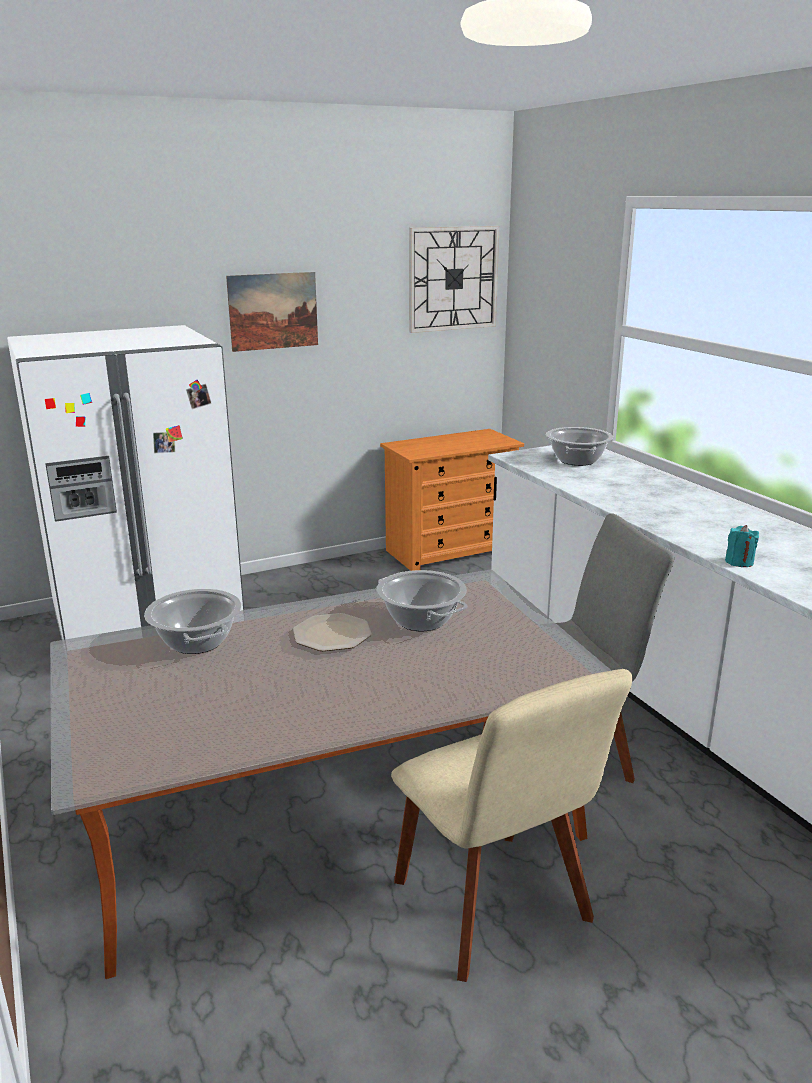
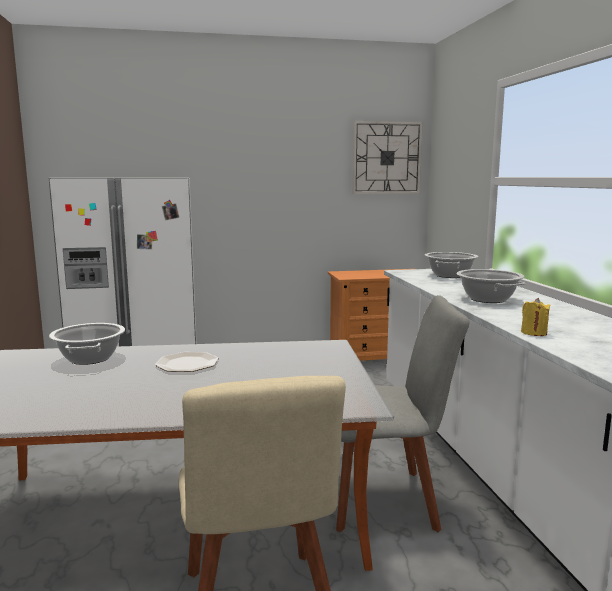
camera: 15 degrees right, 10 degrees down
picture [226,272,318,352] -> none
cooking pot [376,570,468,631] -> cooking pot moved to [457,269,526,303]
turquoise candle [725,525,759,567] -> yellow candle [521,298,551,336]

